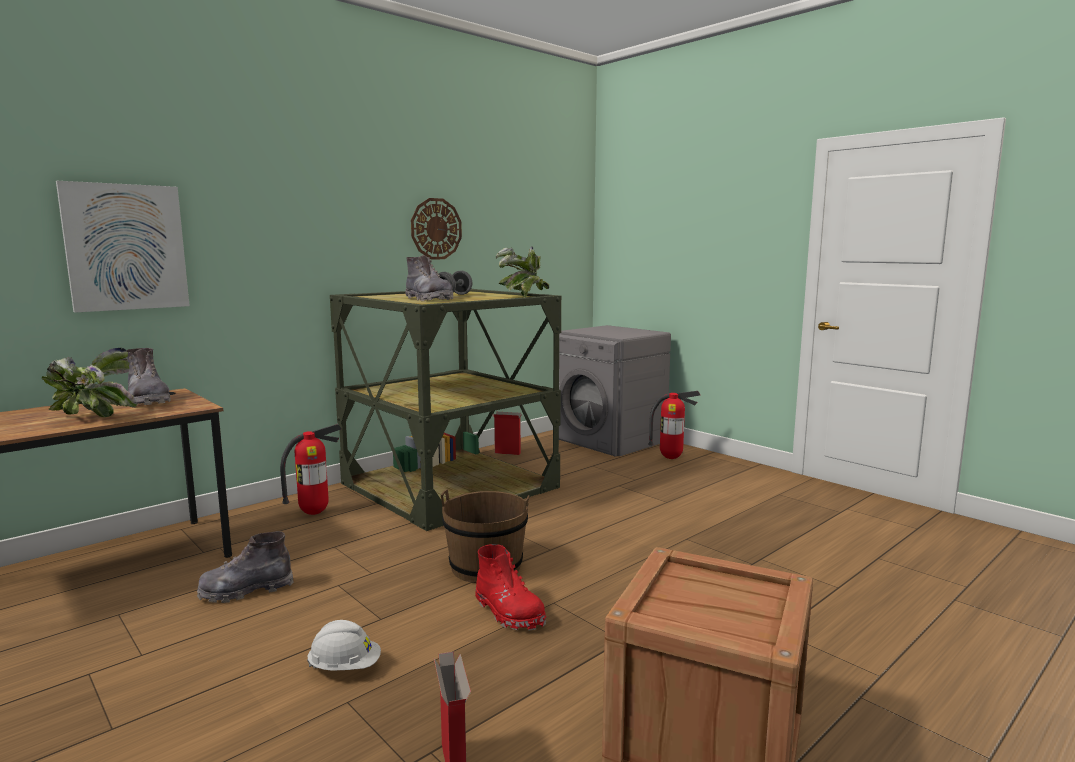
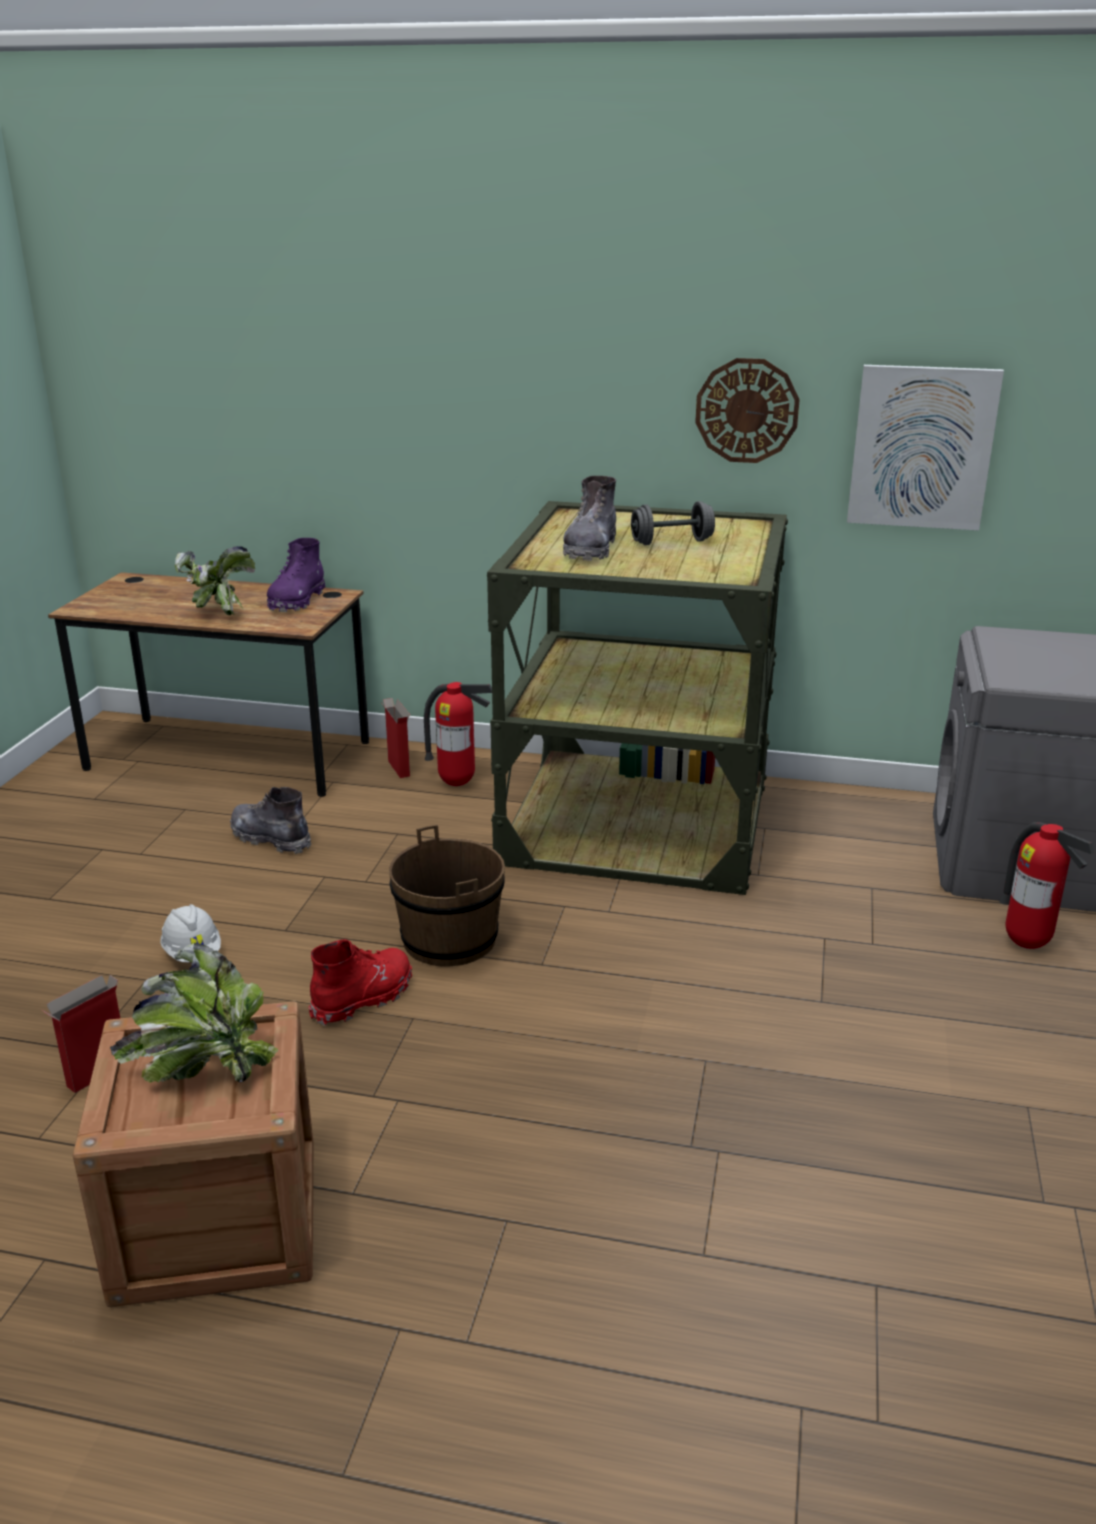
camera: 55 degrees right, 15 degrees up
picture [56,181,190,313] -> picture moved to [847,365,1004,530]
grey boot [126,348,171,406] -> purple boot [267,538,326,612]
red boot [475,544,546,631] -> red boot turned 150 degrees counterclockwise [308,939,412,1026]
cardboard box [492,412,523,455] -> cardboard box moved to [382,698,410,778]
potted plant [496,246,549,297] -> potted plant moved to [110,943,278,1083]

